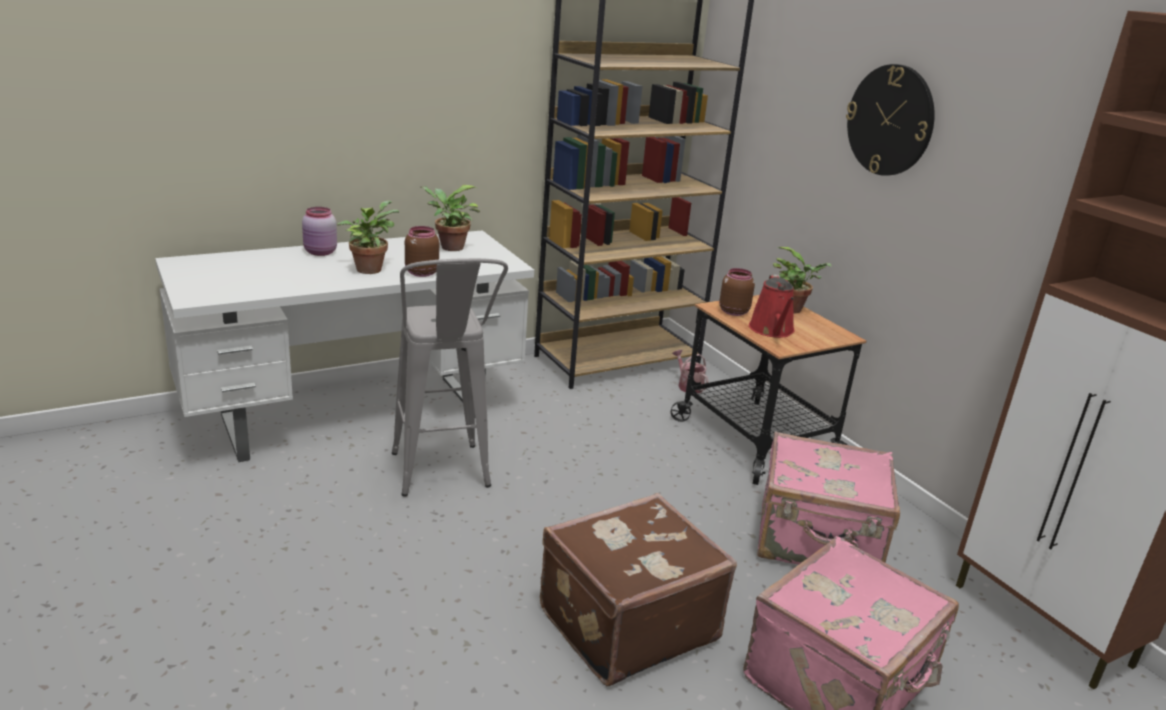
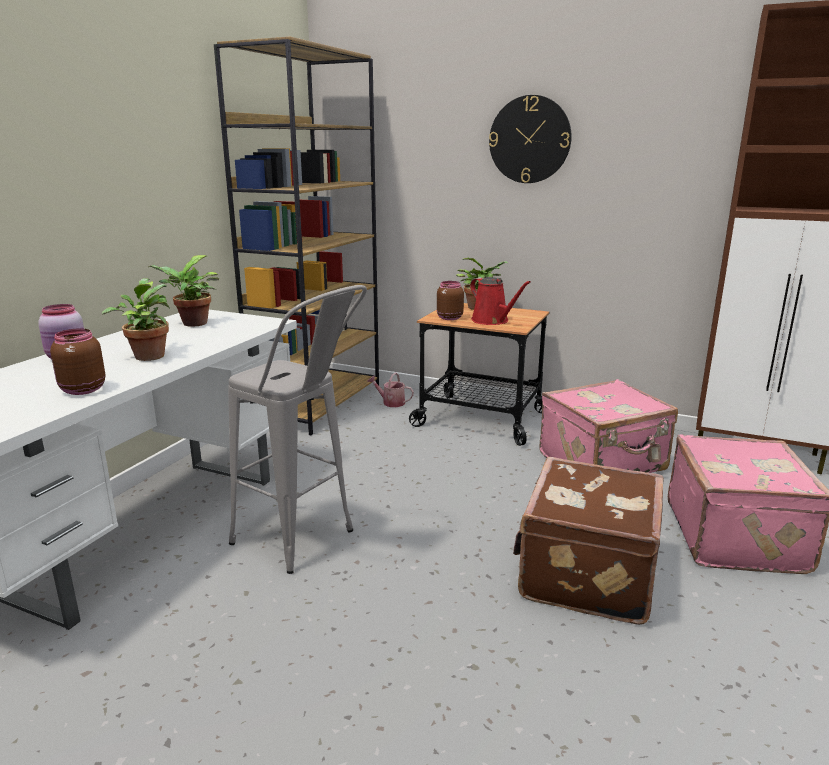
camera: 35 degrees left, 5 degrees down
brown jar [405,226,439,277] -> brown jar moved to [50,328,105,395]

